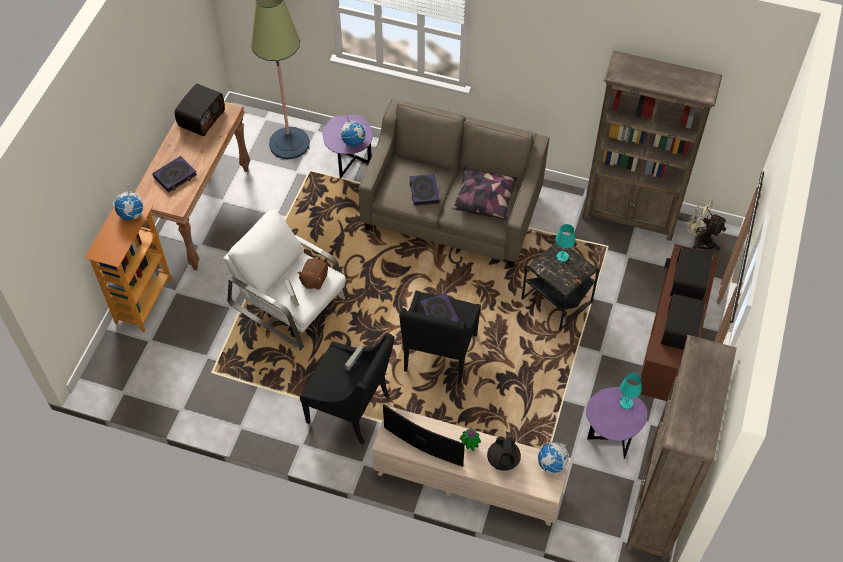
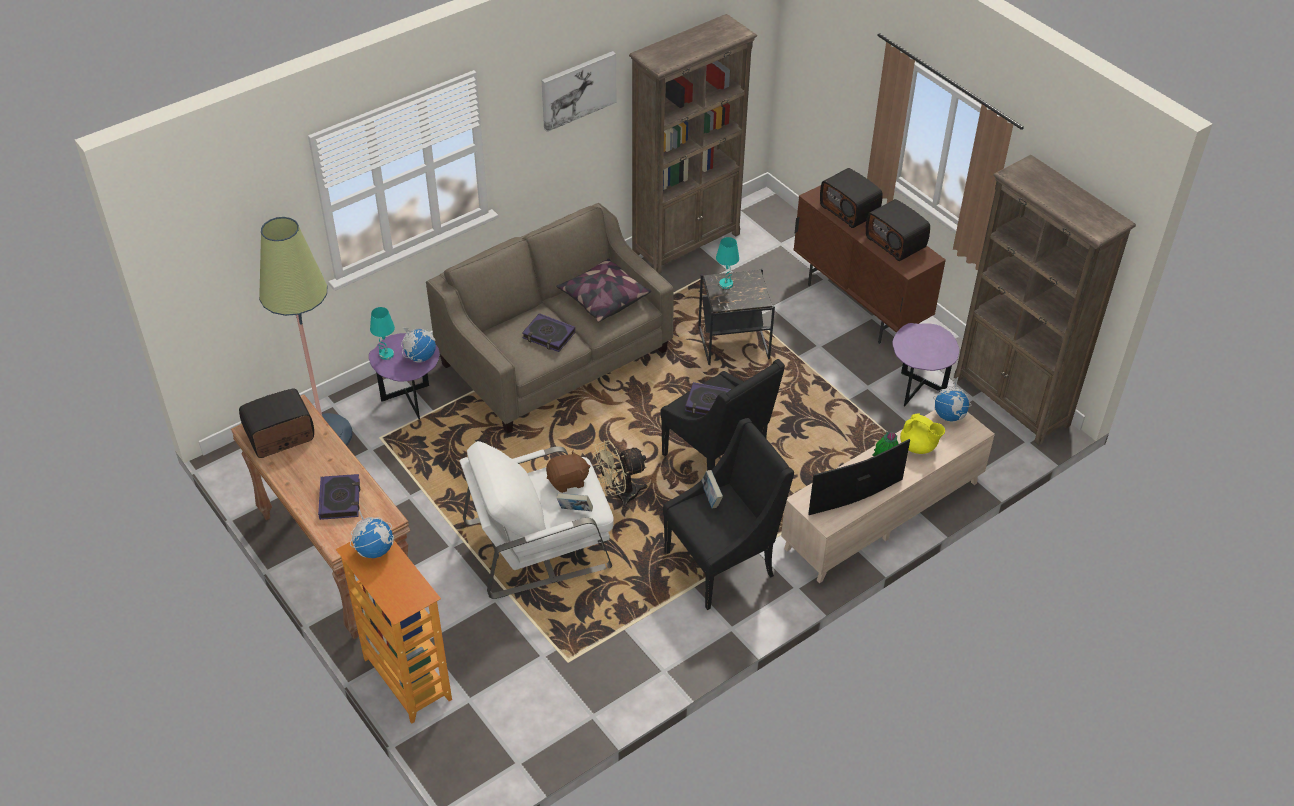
camera: 55 degrees left, 10 degrees down
radio [175,84,225,136] -> radio turned 90 degrees counterclockwise [239,388,314,458]
brown plush toy [297,258,328,289] -> brown plush toy turned 75 degrees counterclockwise [546,450,590,493]
black teapot [487,436,521,471] -> yellow teapot [900,414,945,454]
turquoise table lamp [620,373,642,410] -> turquoise table lamp moved to [370,307,395,360]
beige fan [686,198,727,251] -> beige fan moved to [594,441,647,509]
none -> picture [542,51,616,132]

